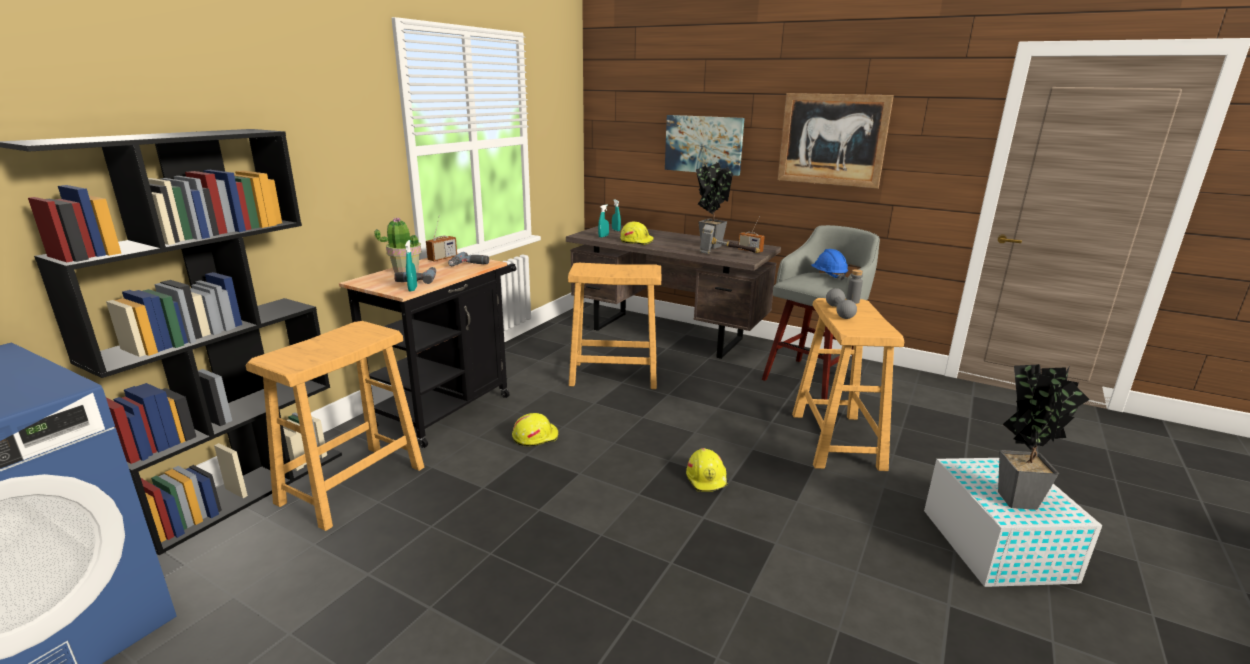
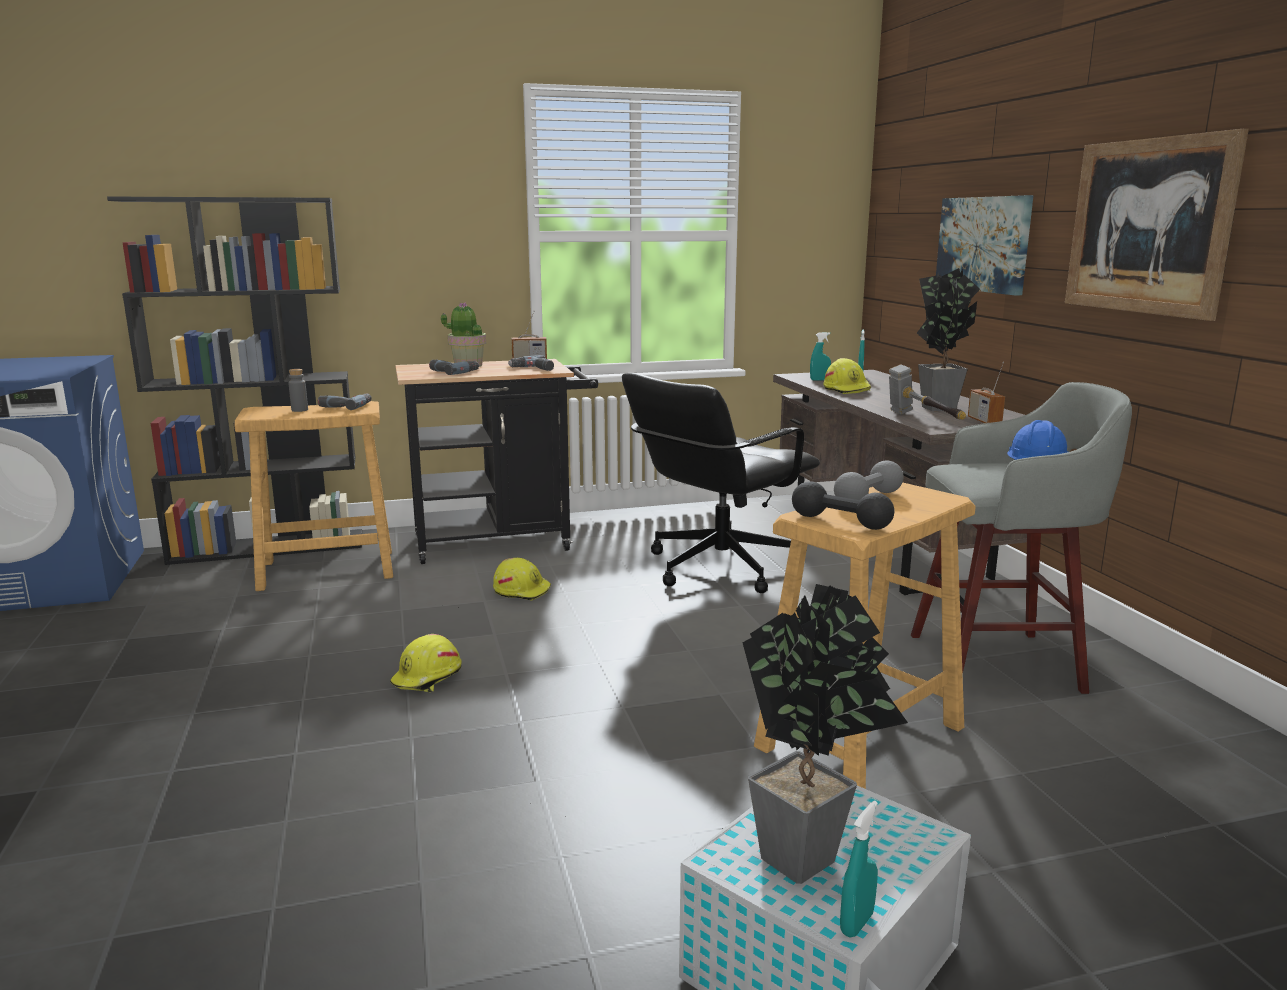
camera: 45 degrees right, 5 degrees down
turquoise spray bottle [405,240,417,291] -> turquoise spray bottle moved to [840,800,878,937]
beige stool [568,263,661,389] -> black office chair [622,373,820,593]
yellow hard hat [686,448,728,492] -> yellow hard hat moved to [390,634,462,692]
grey bottle [846,269,863,304] -> grey bottle moved to [289,369,308,412]
none -> power drill [318,393,372,410]
none -> black dumbbell [792,481,894,530]

